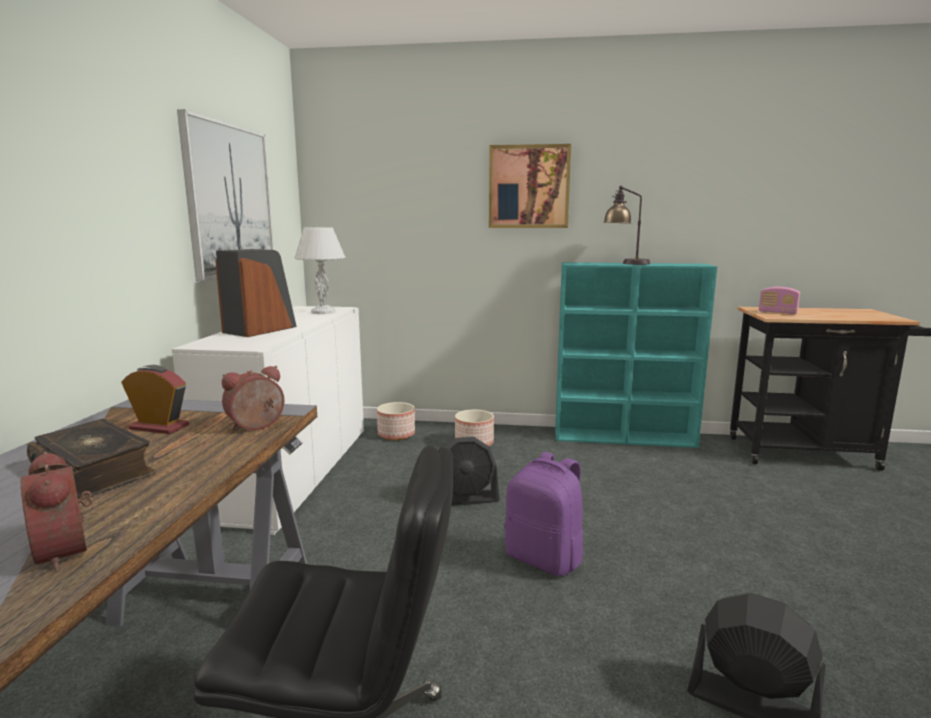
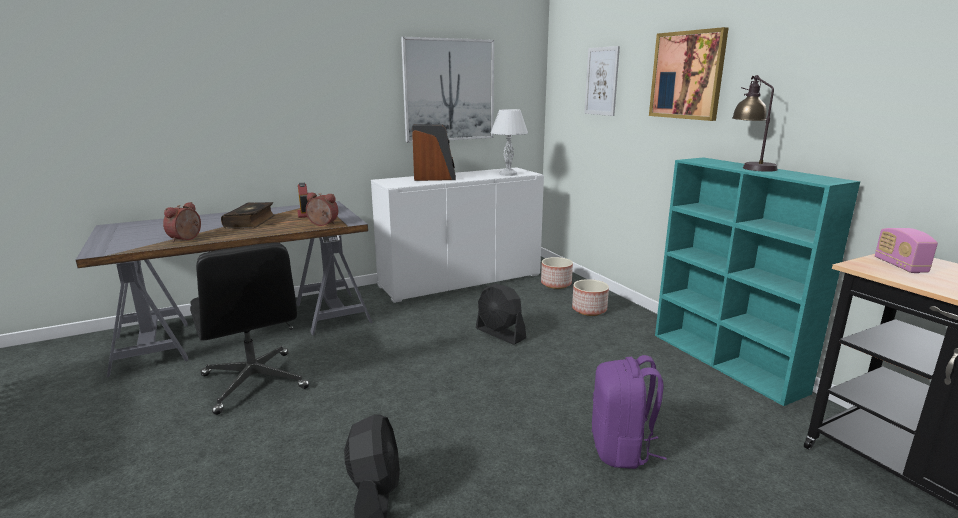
camera: 55 degrees right, 5 degrees up
purple backpack [504,452,583,576] -> purple backpack moved to [592,355,666,469]
none -> picture [584,46,620,116]

